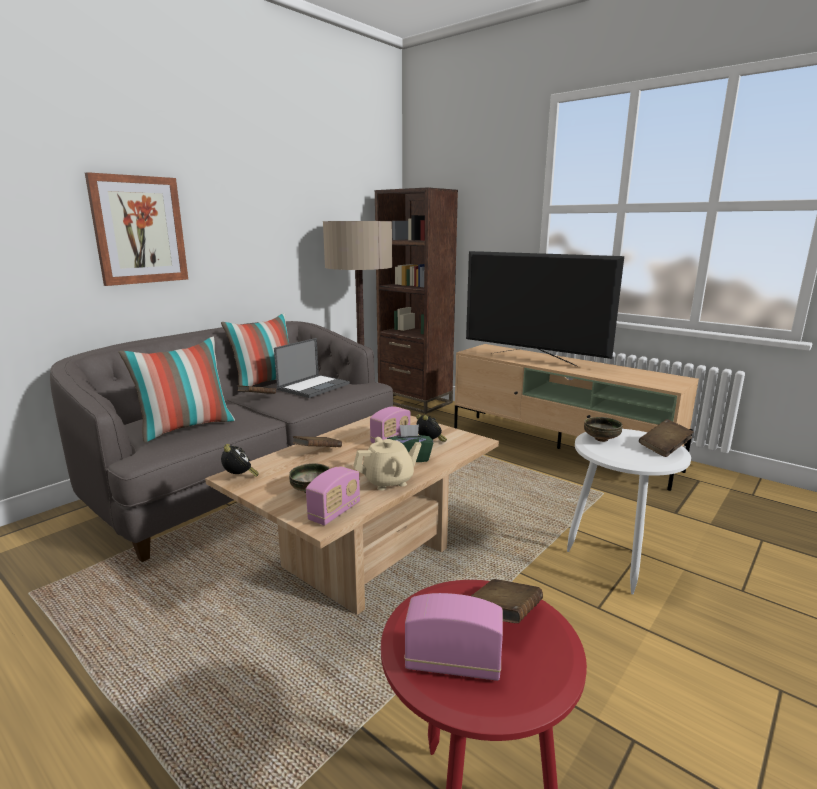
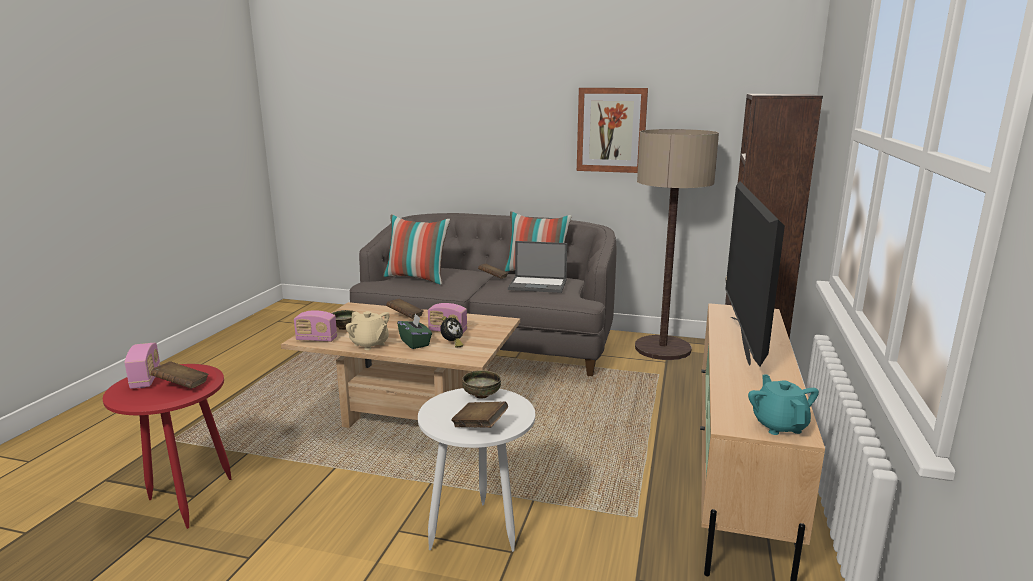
camera: 65 degrees right, 0 degrees up
picture [85,172,188,286] -> picture moved to [577,88,648,173]
alarm clock [221,444,259,477] -> none
none -> turquoise teapot [748,374,819,435]

